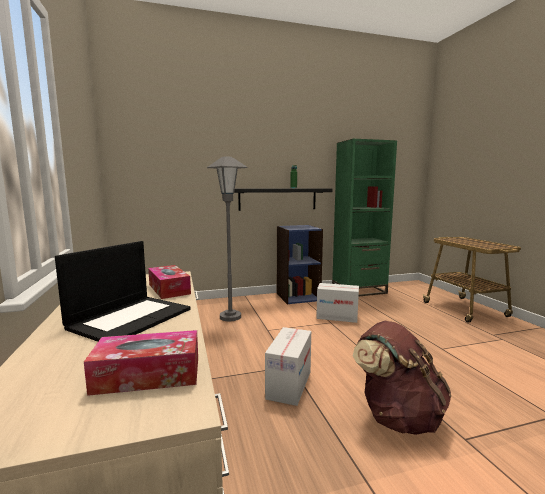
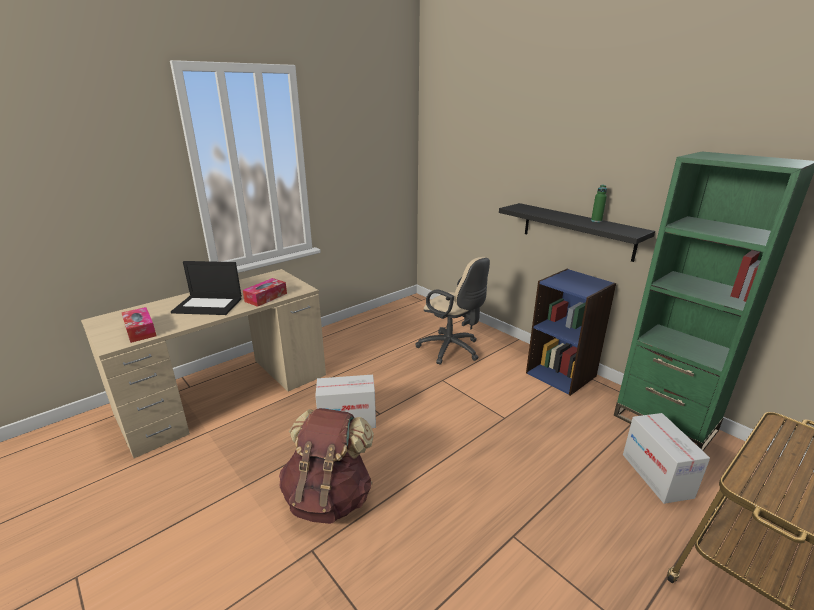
camera: 65 degrees right, 15 degrees up
grey floor lamp [207,156,248,321] -> beige office chair [415,257,490,365]
cardboard box [316,283,359,323] -> cardboard box moved to [623,413,710,504]

